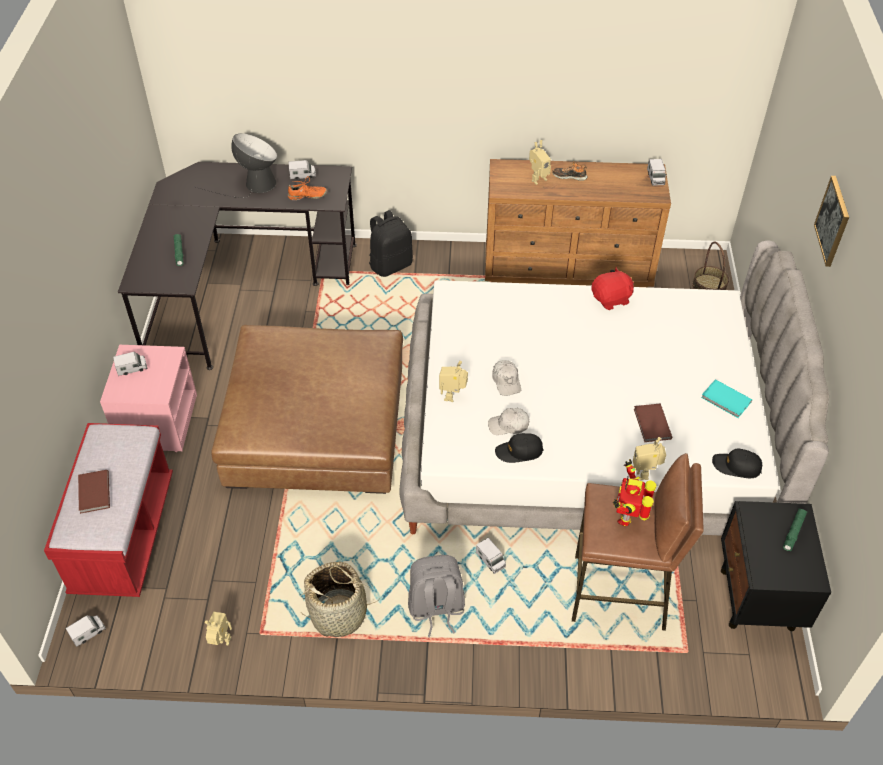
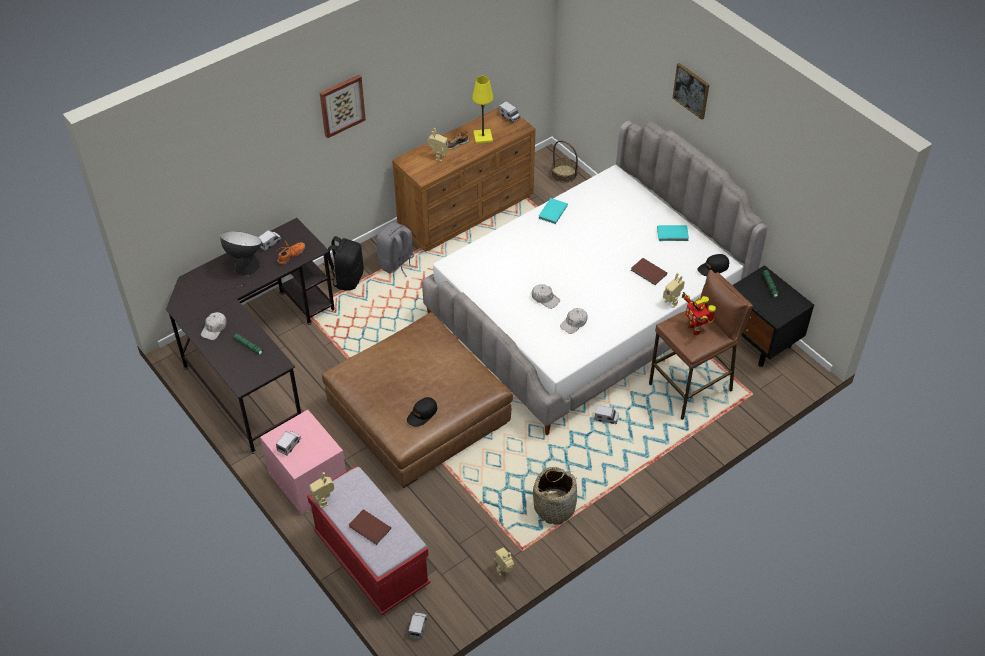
camera: 40 degrees left, 0 degrees up
grey backpack [408,555,465,637] -> grey backpack moved to [376,222,418,277]
toy robot [439,361,468,402] -> toy robot moved to [309,472,334,508]
black cap [495,433,544,463] -> black cap moved to [407,397,437,426]
red plush toy [592,267,634,310] -> turquoise book [538,198,568,224]
none -> white cap [201,312,226,340]
none -> picture [320,75,366,138]
none -> yellow table lamp [472,76,493,144]

